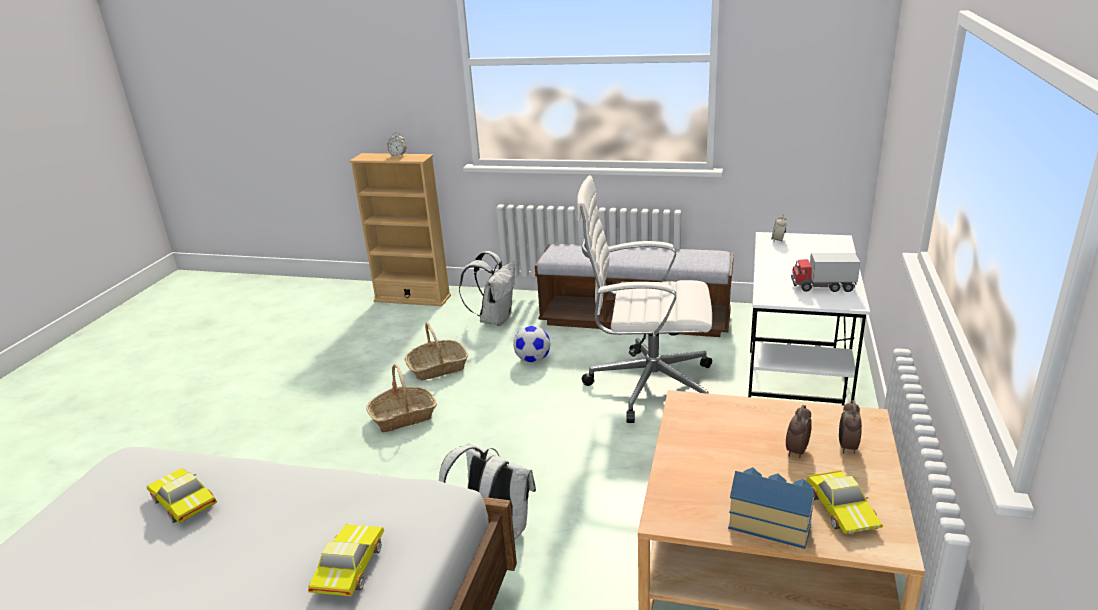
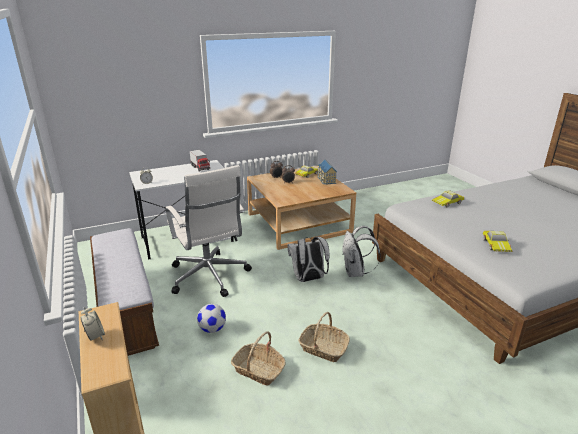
camera: 130 degrees left, 0 degrees up
white backpack [459,251,515,326] -> white backpack moved to [287,237,329,282]

